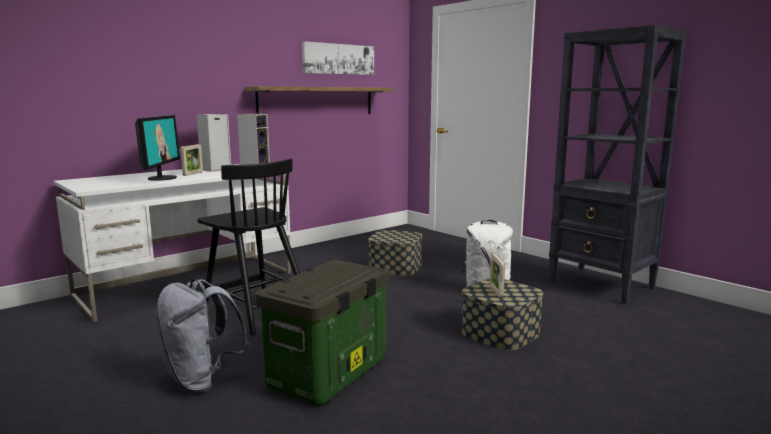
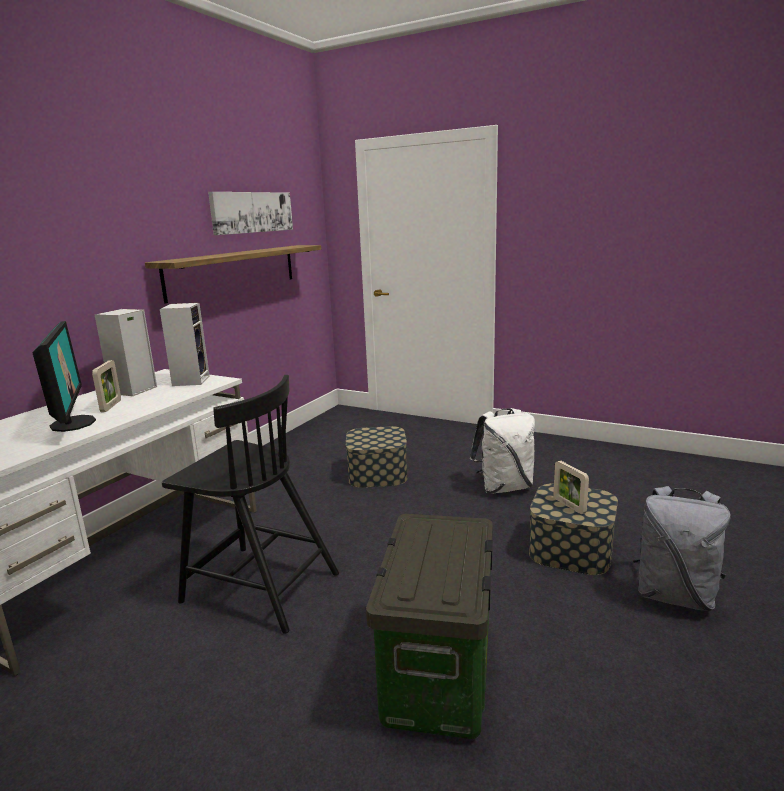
camera: 20 degrees left, 5 degrees up
grey backpack [156,279,250,392] -> grey backpack moved to [633,486,731,611]
black bookcase [549,25,686,304] -> none

